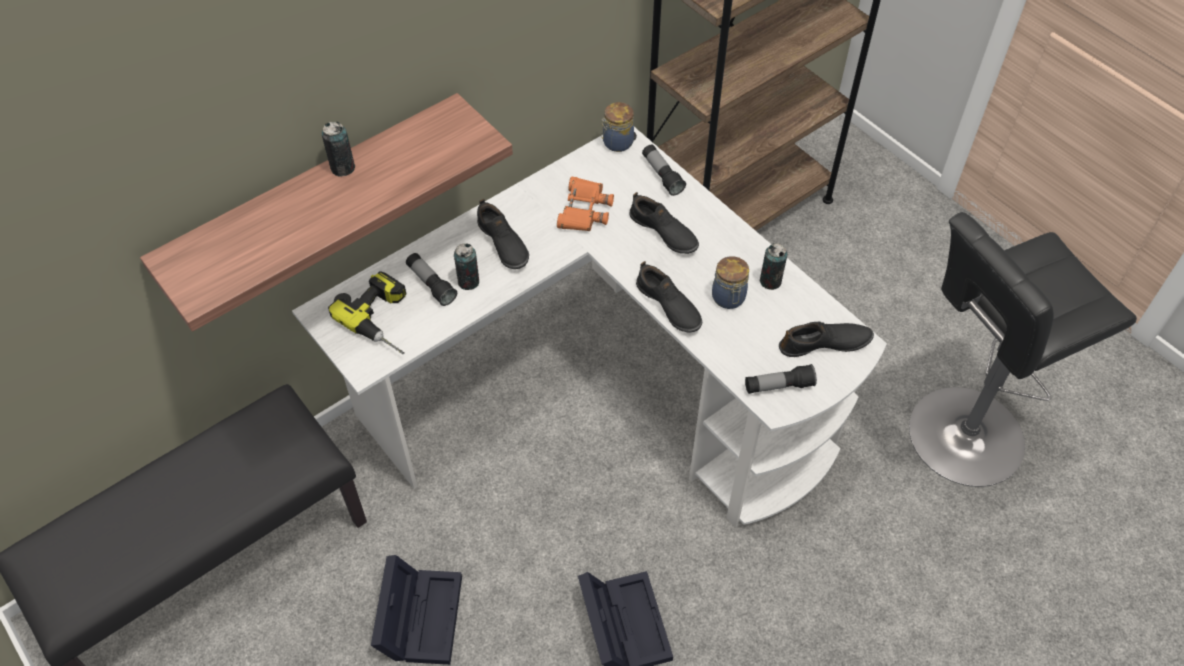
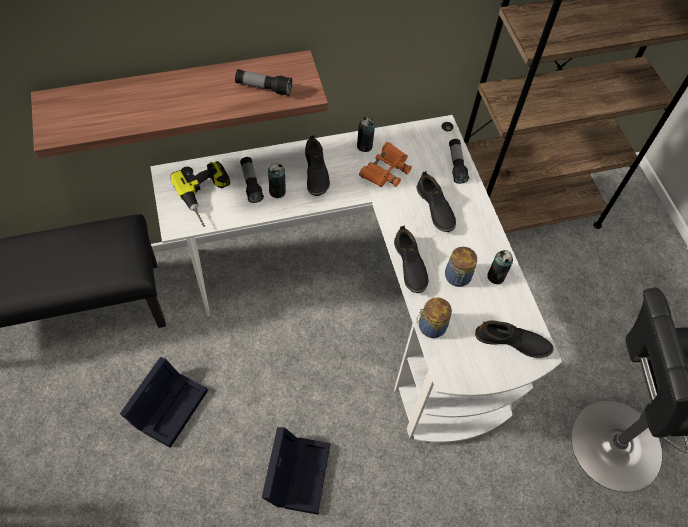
camera: 20 degrees right, 5 degrees up
can [322,122,355,177] -> can moved to [357,117,375,152]
jar [601,102,634,152] -> jar moved to [417,297,452,338]
flashlight [745,364,817,394] -> flashlight moved to [235,69,292,96]

